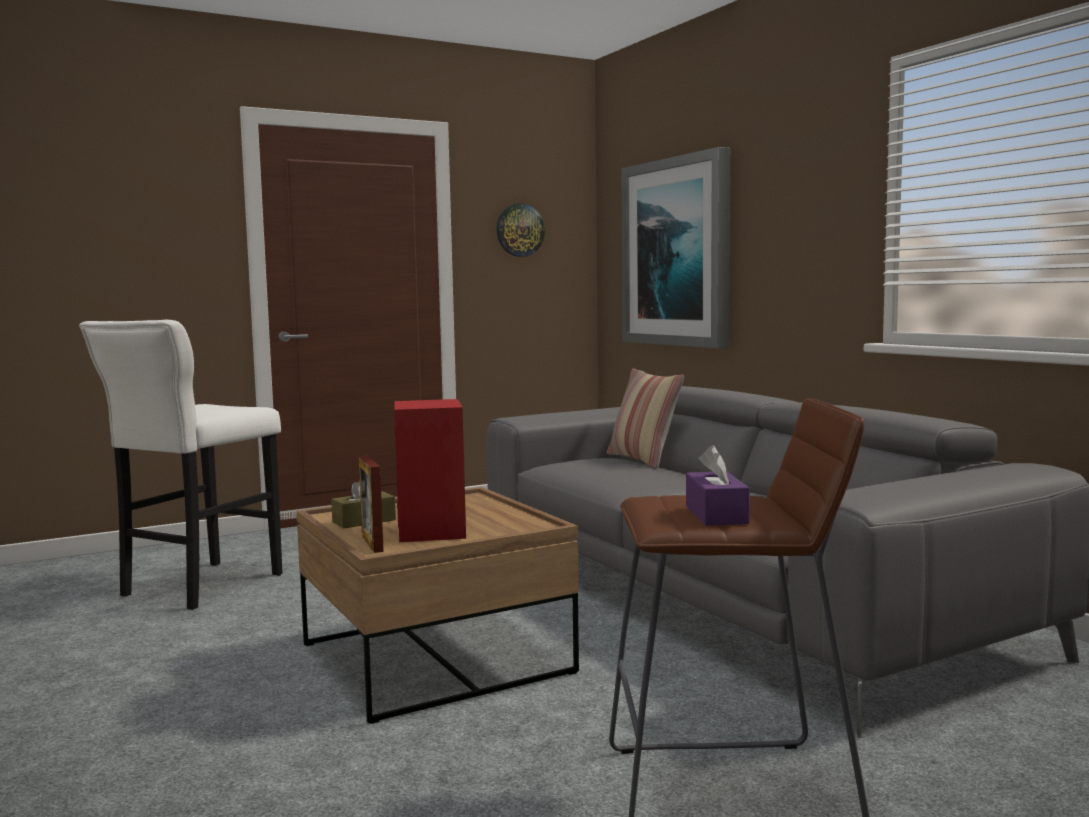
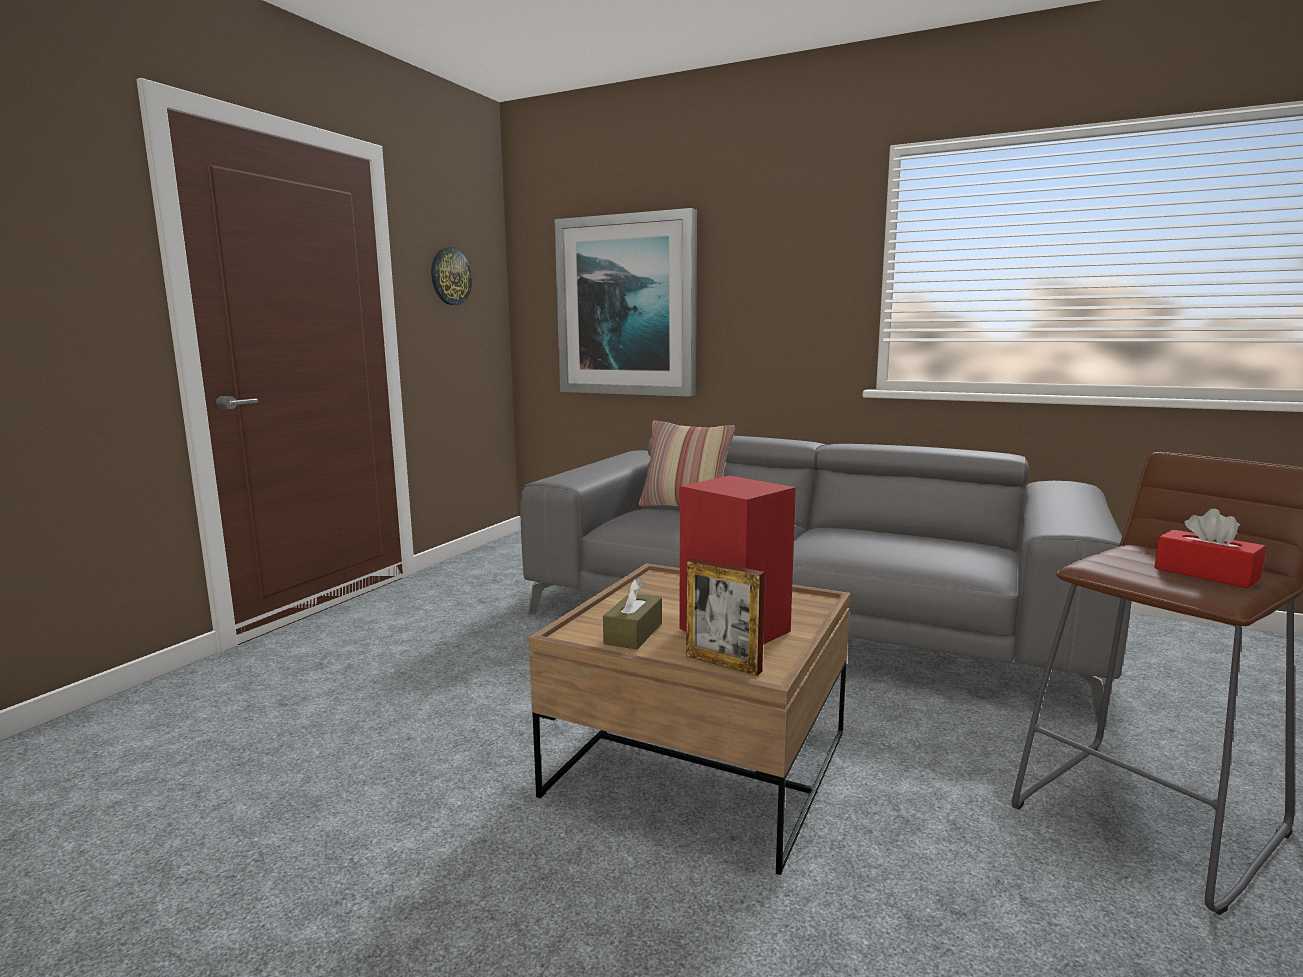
camera: 35 degrees left, 5 degrees up
white stool [79,320,283,610] -> none
purple tissue box [686,445,750,526] -> red tissue box [1154,509,1266,588]

